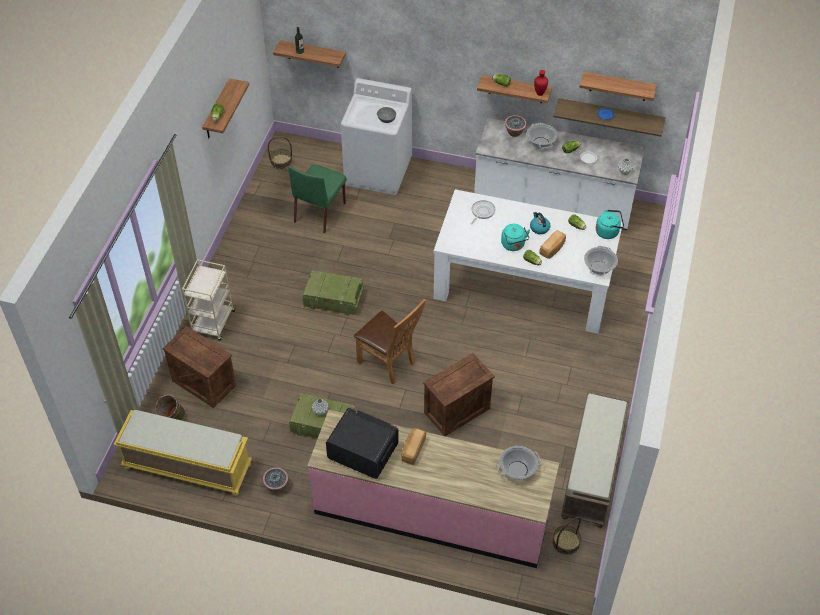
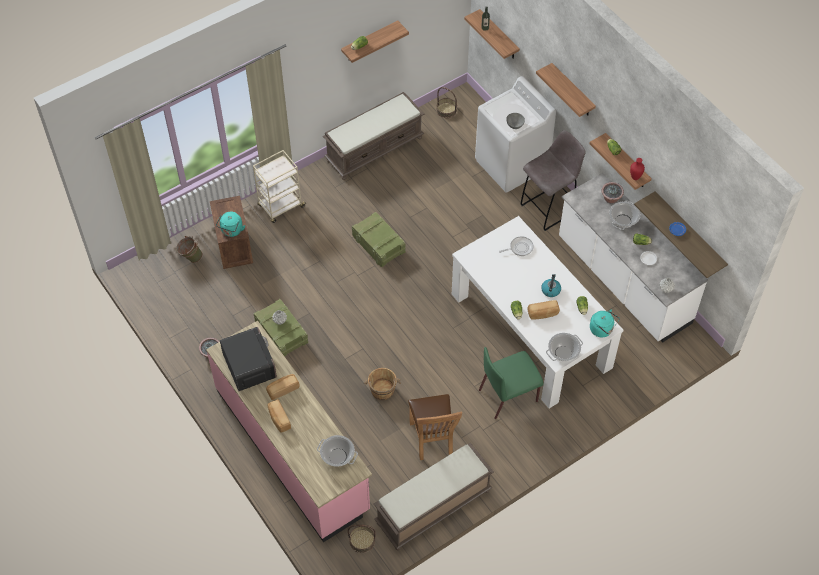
camera: 40 degrees right, 5 degrees up
yellow bench [113,410,252,496] -> none
green chair [288,165,347,233] -> green chair moved to [479,347,543,419]
brown chair [354,299,426,384] -> brown chair moved to [408,394,462,460]
crate [423,353,495,436] -> brown bucket [363,368,401,400]
turquoise kettle [501,224,530,251] -> turquoise kettle moved to [216,212,245,237]
shelf [579,72,657,101] -> shelf moved to [536,63,596,117]
none -> bread [268,399,291,433]
none -> brown bench [323,92,424,180]
none -> grey stool [520,130,586,231]

